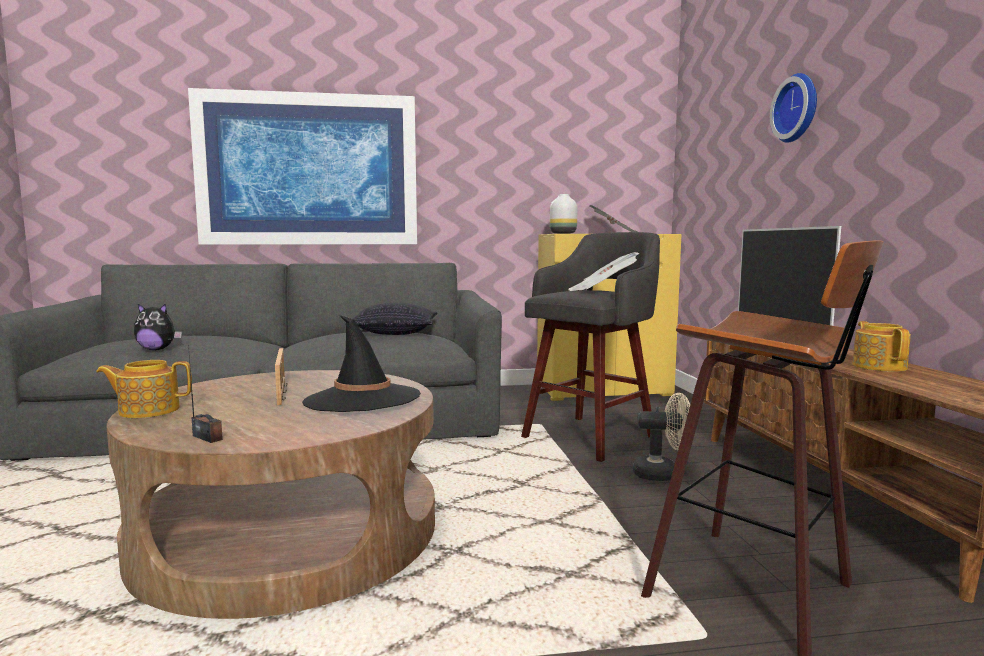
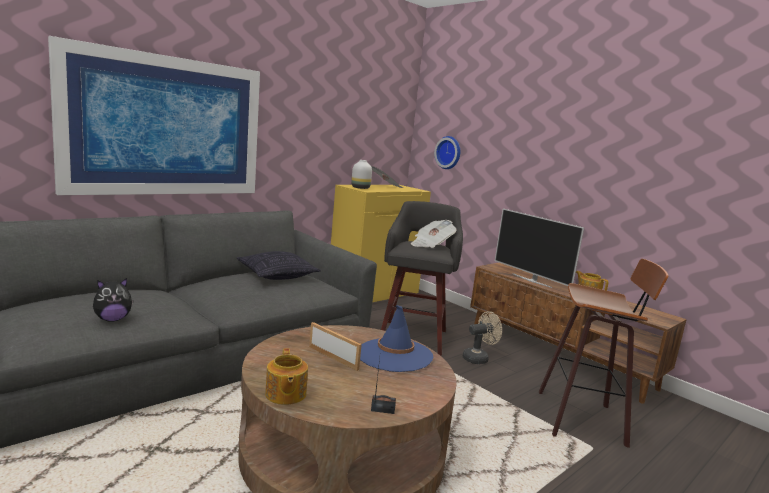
camera: 35 degrees left, 5 degrees up
teapot [96,360,192,418] -> teapot turned 60 degrees counterclockwise [265,348,308,405]
black hat [302,315,421,412] -> blue hat [360,305,433,372]
wall clock [770,73,817,143] -> wall clock moved to [434,136,460,169]

